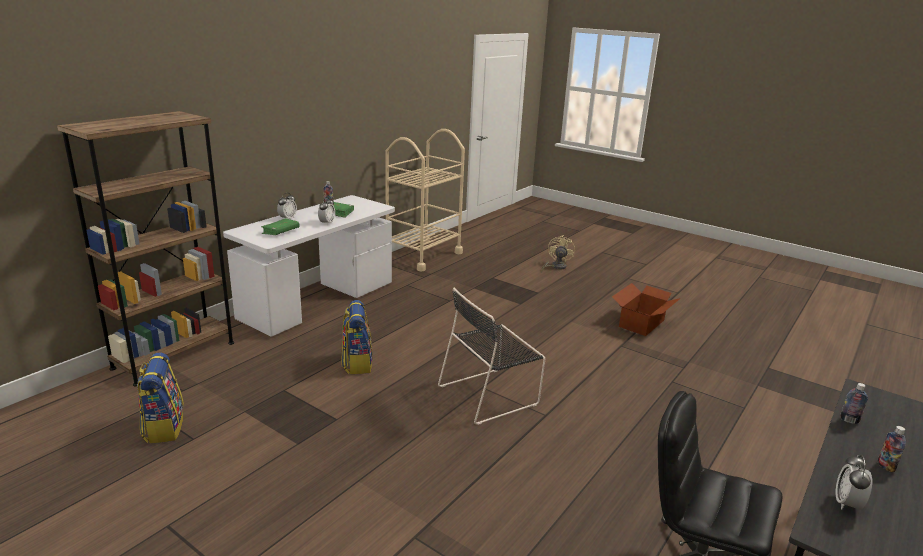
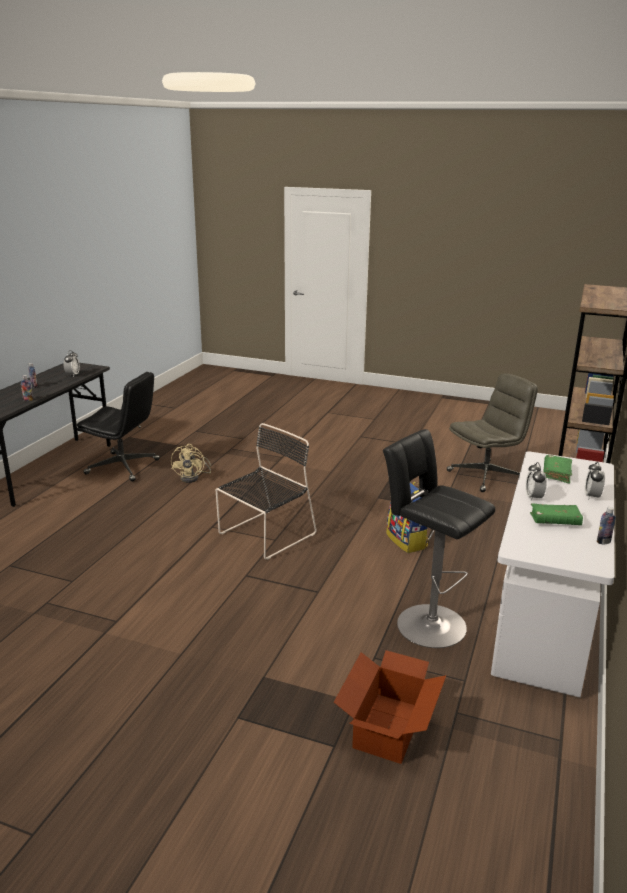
camera: 165 degrees right, 0 degrees up
backpack [137,352,184,443] -> grey office chair [447,373,538,492]
beige cart [385,129,465,272] -> none
beige fan [541,235,575,272] -> beige fan moved to [171,444,211,483]
cardboard box [612,283,681,336] -> cardboard box moved to [334,650,446,764]
none -> black stool [383,429,495,648]

